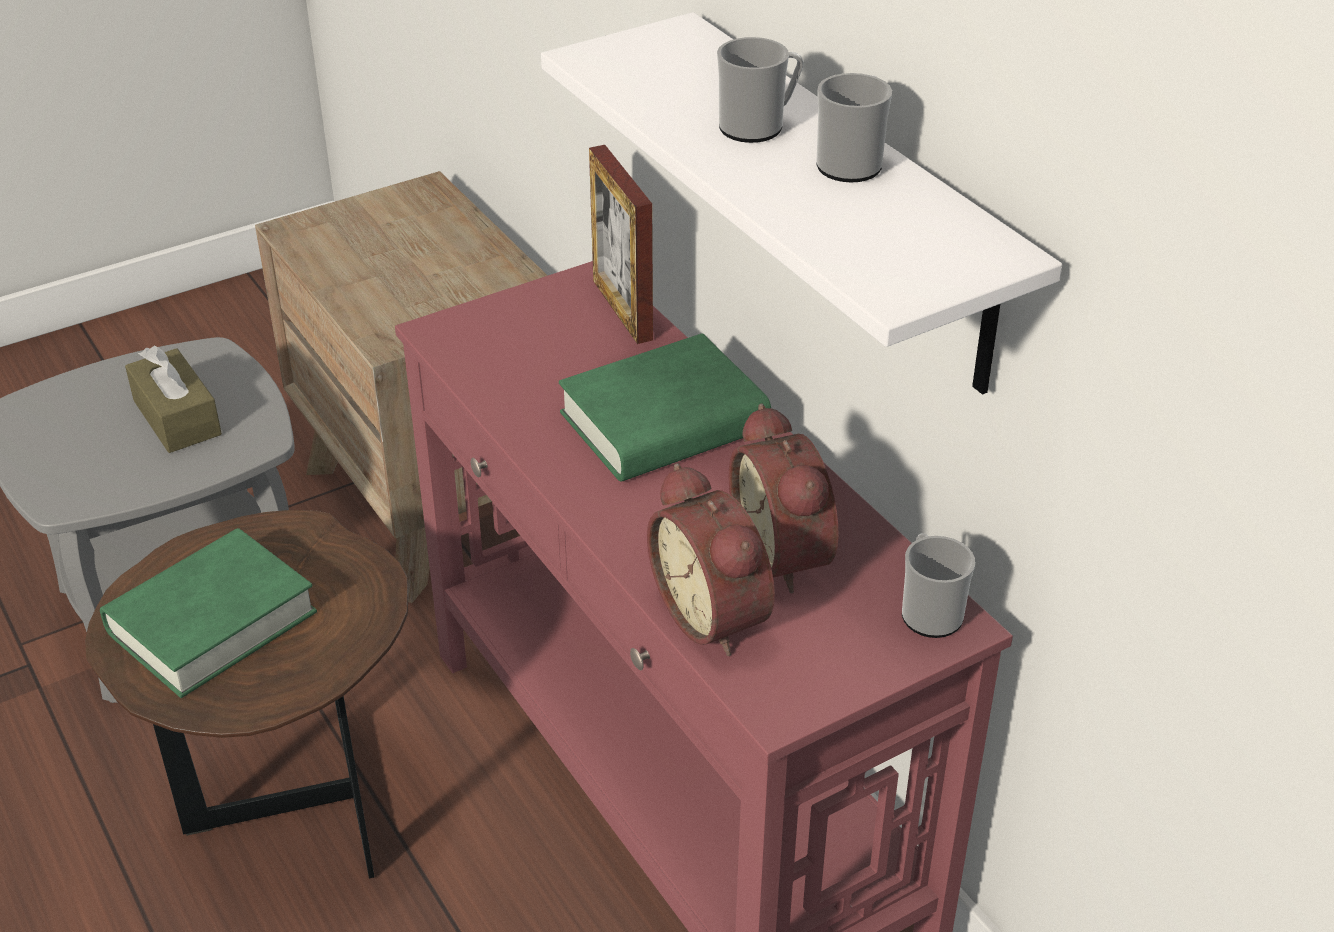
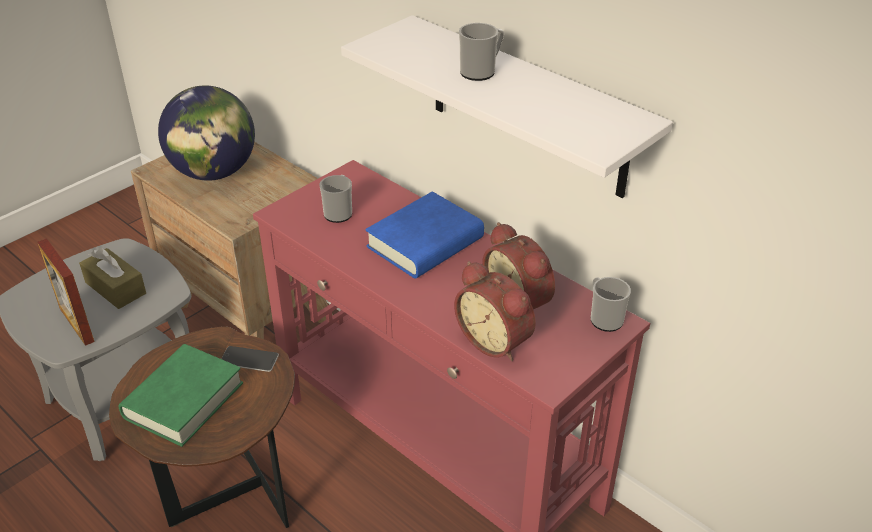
camera: 15 degrees left, 0 degrees up
green book [559,333,771,482] -> blue book [365,191,484,279]
picture frame [589,145,653,344] -> picture frame moved to [37,238,94,346]
mug [816,73,892,183] -> mug moved to [319,175,352,223]
none -> globe [158,86,255,181]
none -> phone [221,346,279,372]

